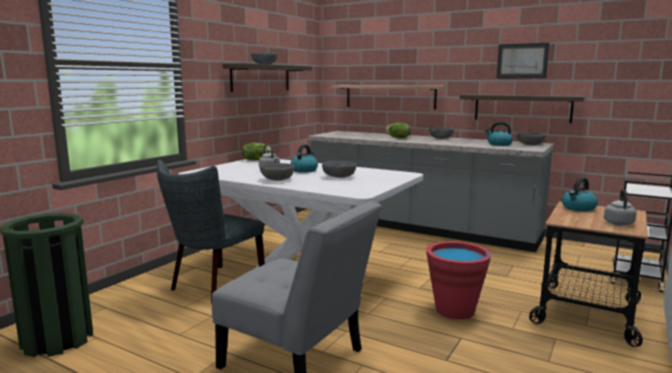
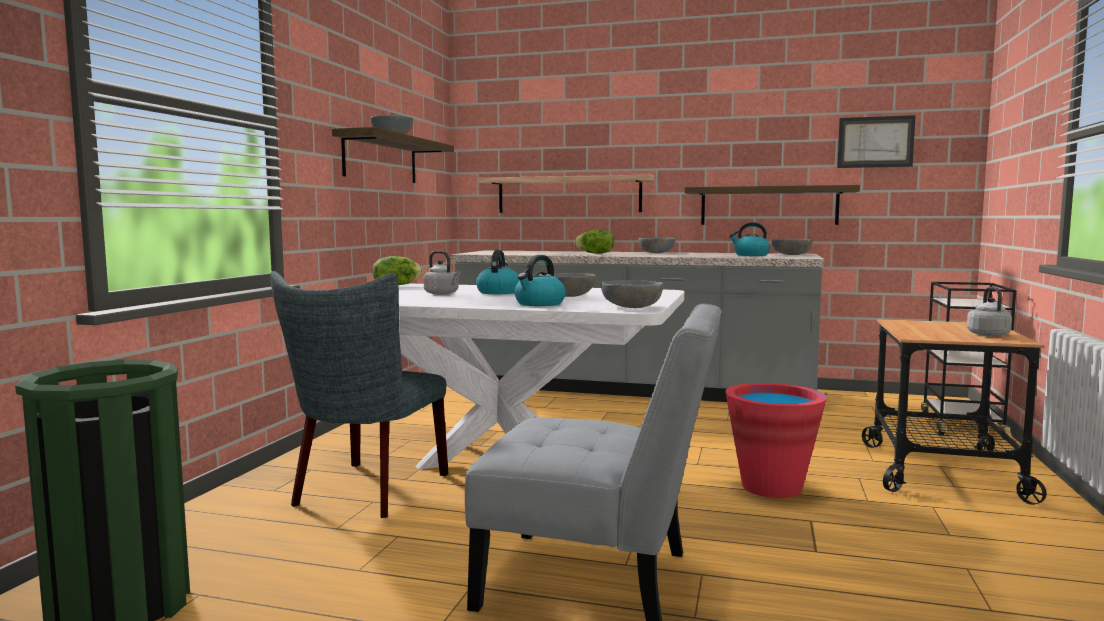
camera: 15 degrees left, 5 degrees down
grey bowl [260,163,295,181] -> grey bowl moved to [601,280,663,308]
picture [497,43,549,78] -> picture moved to [837,115,916,168]
kettle [562,178,598,211] -> kettle moved to [514,255,566,306]

